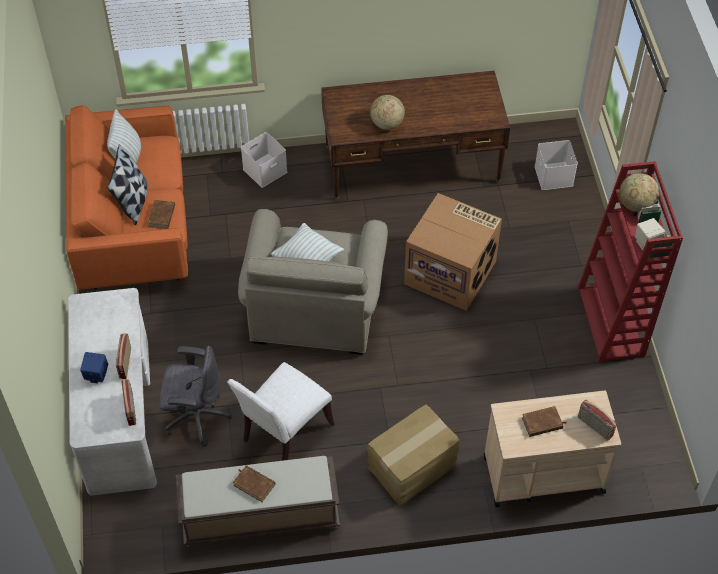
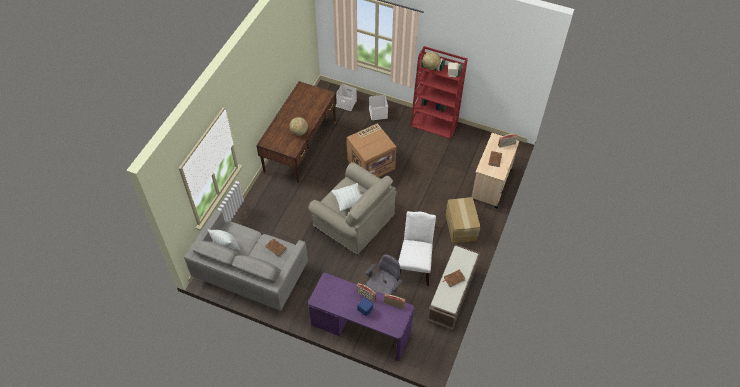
camera: 60 degrees left, 0 degrees up
orange sofa [65,105,188,290] -> grey sofa [184,210,308,311]
white desk [68,288,157,496] -> purple desk [308,273,414,361]
pillow [107,144,147,225] -> none
white chair [227,362,334,461] -> white chair turned 150 degrees counterclockwise [397,211,436,286]
white storage box [241,132,287,188] -> white storage box moved to [369,95,388,120]

